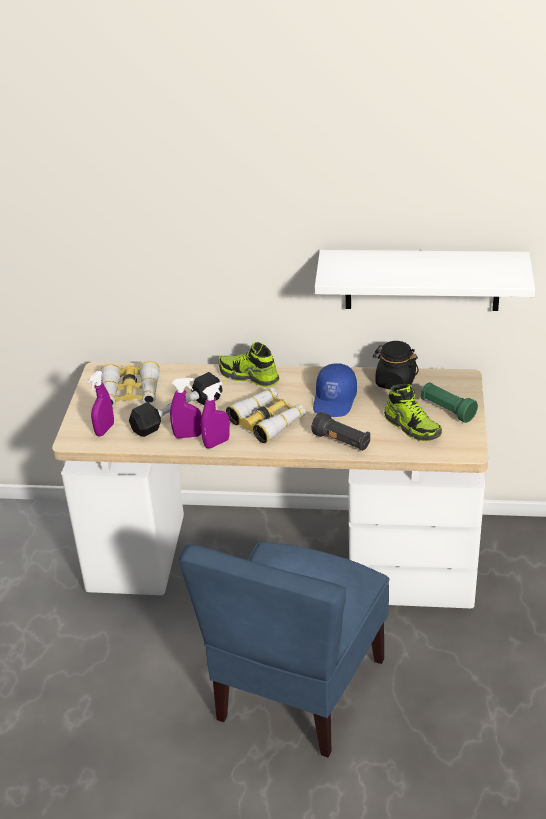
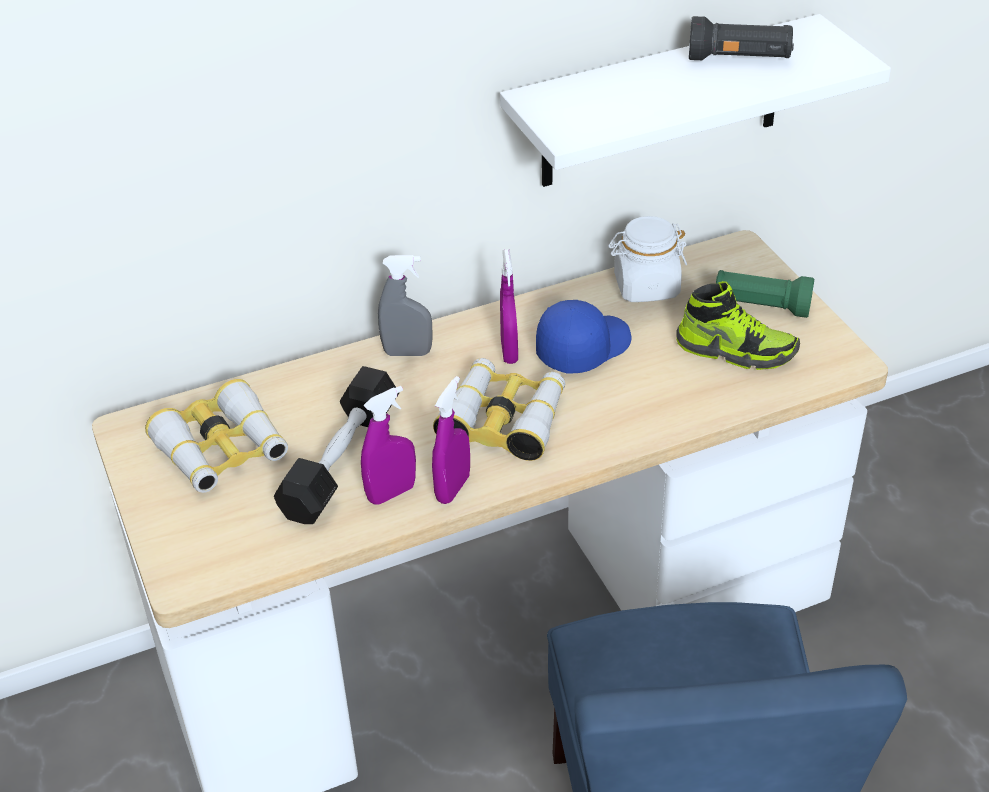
camera: 30 degrees left, 5 degrees up
purple spray bottle [88,371,114,436] -> purple spray bottle moved to [500,250,518,364]
shoe [218,342,279,387] -> grey spray bottle [378,255,433,356]
black flashlight [311,412,370,451] -> black flashlight moved to [689,16,794,60]
blue cap [313,363,357,417] -> blue cap turned 120 degrees counterclockwise [536,300,632,374]
black jar [373,341,419,390] -> white jar [608,216,687,302]

